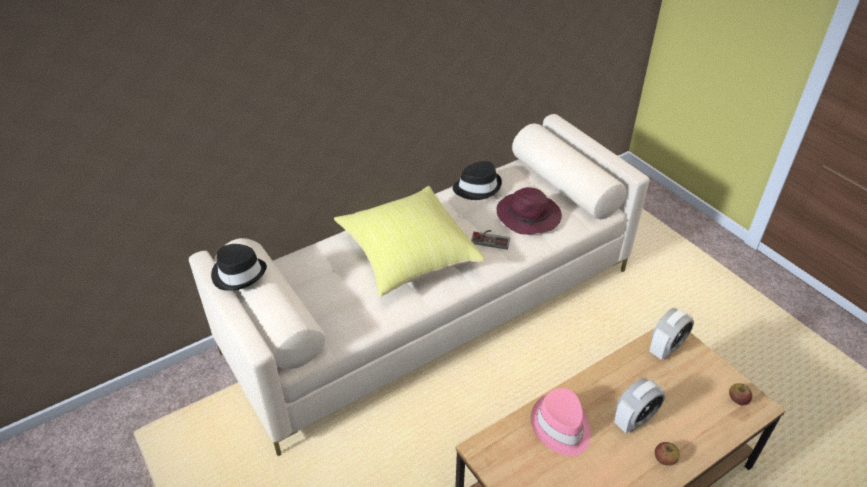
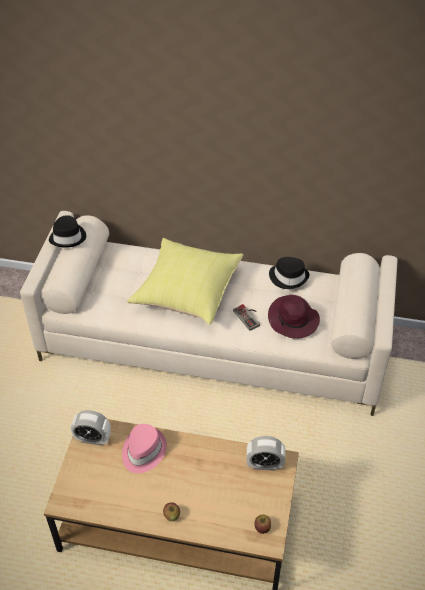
camera: 45 degrees right, 5 degrees up
alarm clock [614,378,665,433] -> alarm clock moved to [71,410,111,446]

